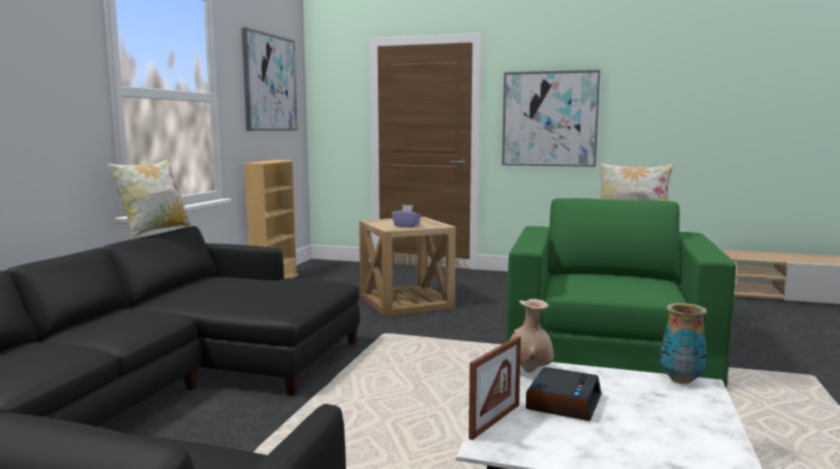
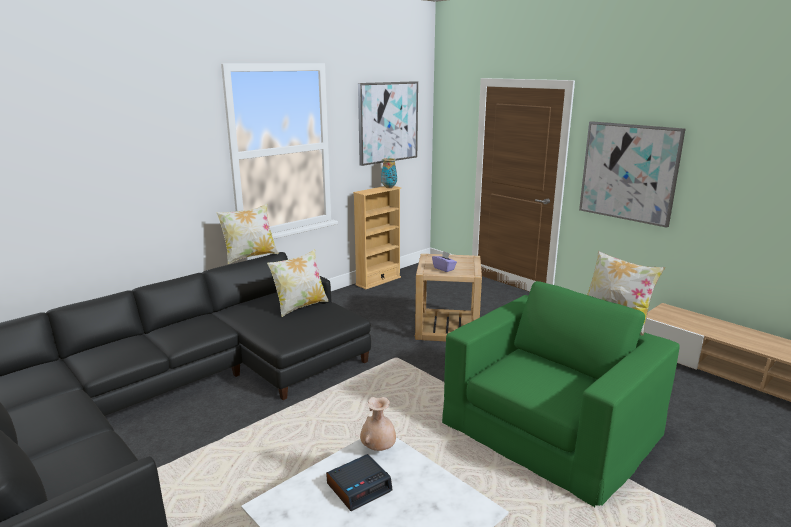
camera: 30 degrees right, 10 degrees up
picture frame [469,336,521,440] -> none
vase [660,303,707,384] -> vase moved to [381,158,397,188]
none -> pillow [267,249,328,317]

